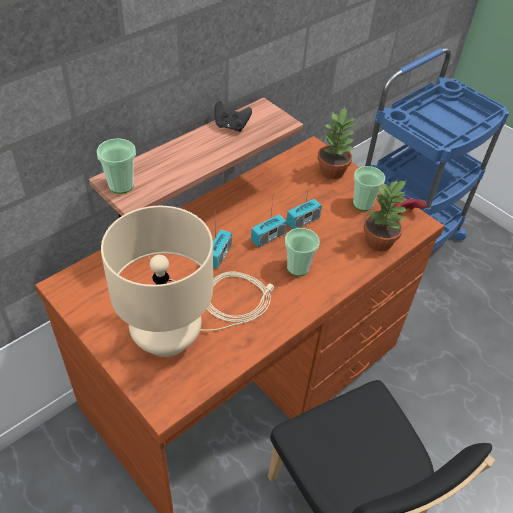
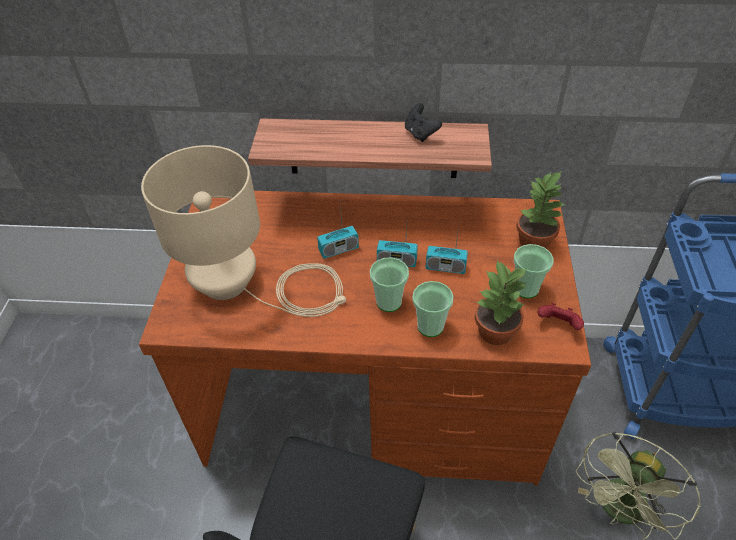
camera: 50 degrees right, 0 degrees up
cup [97,138,136,194] -> cup moved to [413,281,453,337]
none -> green fan [576,432,701,540]

